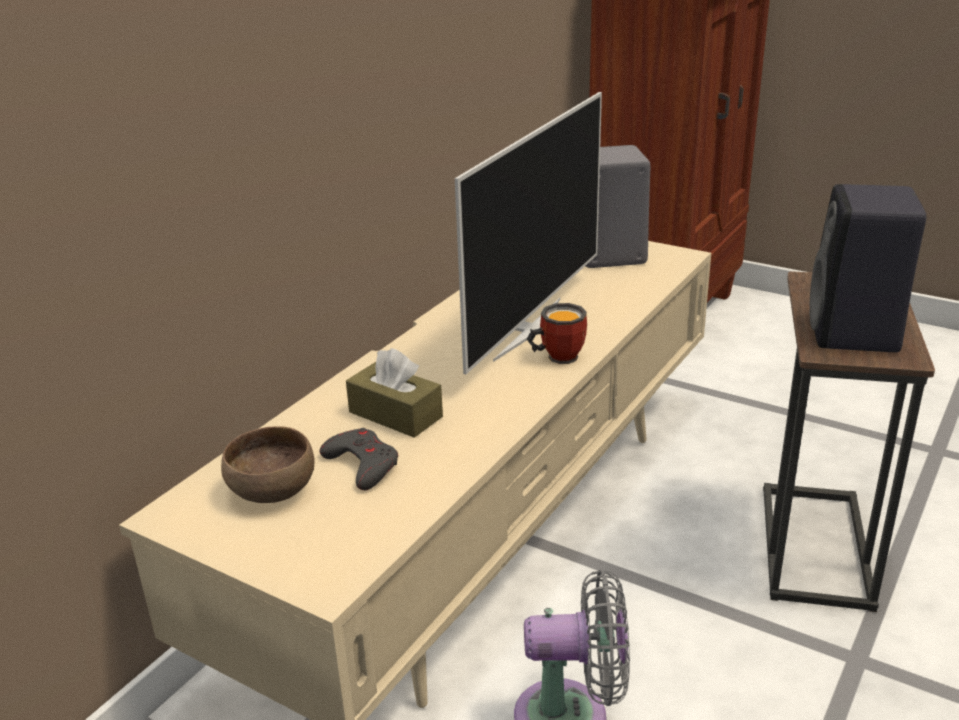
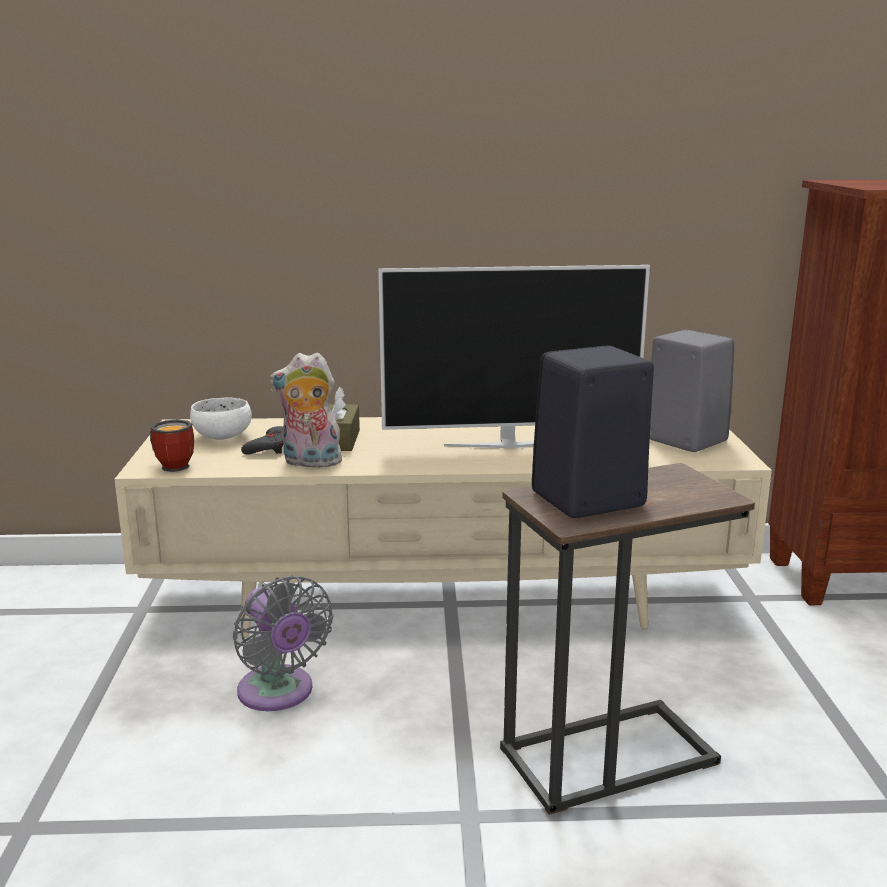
camera: 55 degrees right, 10 degrees down
brown bowl [221,426,315,503] -> white bowl [190,397,252,440]
mug [527,303,587,364] -> mug moved to [150,419,194,472]
none -> plush toy [270,352,342,467]

